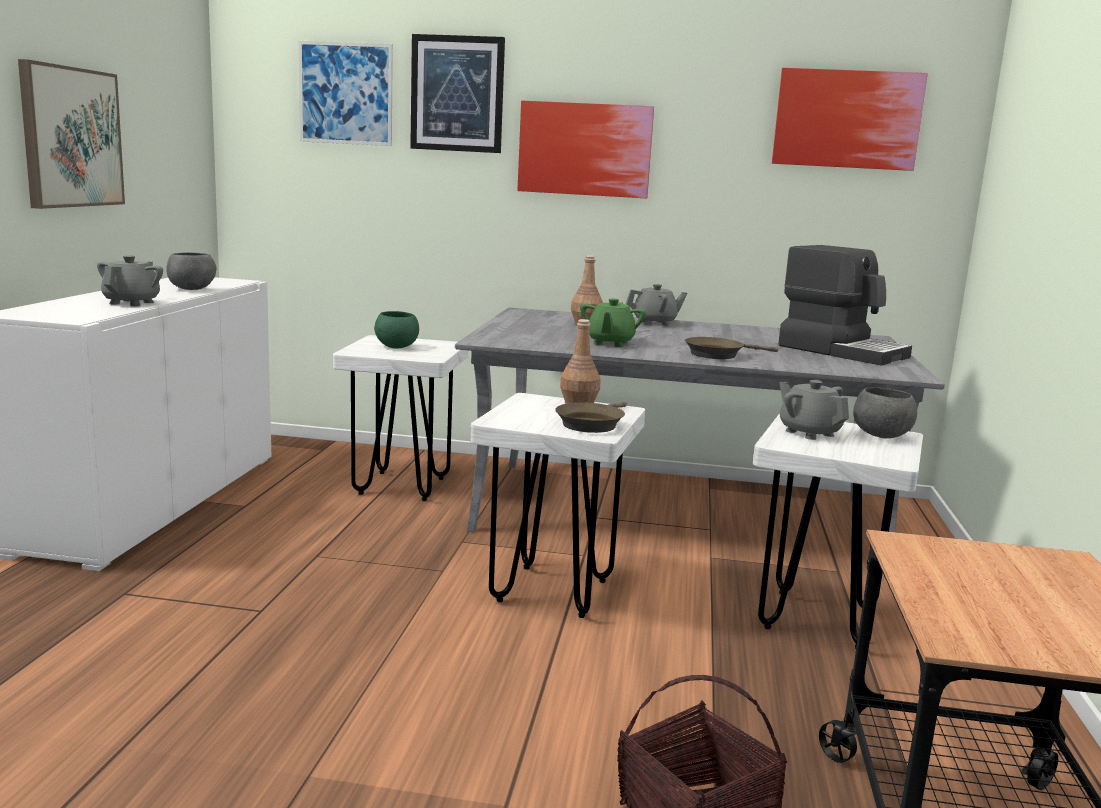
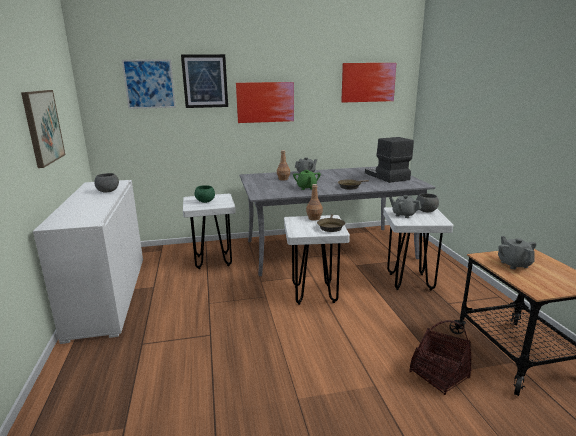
camera: 20 degrees left, 5 degrees up
grey teapot [97,255,163,306] -> grey teapot moved to [498,236,537,269]
coffee machine [778,245,912,366] -> coffee machine turned 135 degrees counterclockwise [365,137,414,183]

